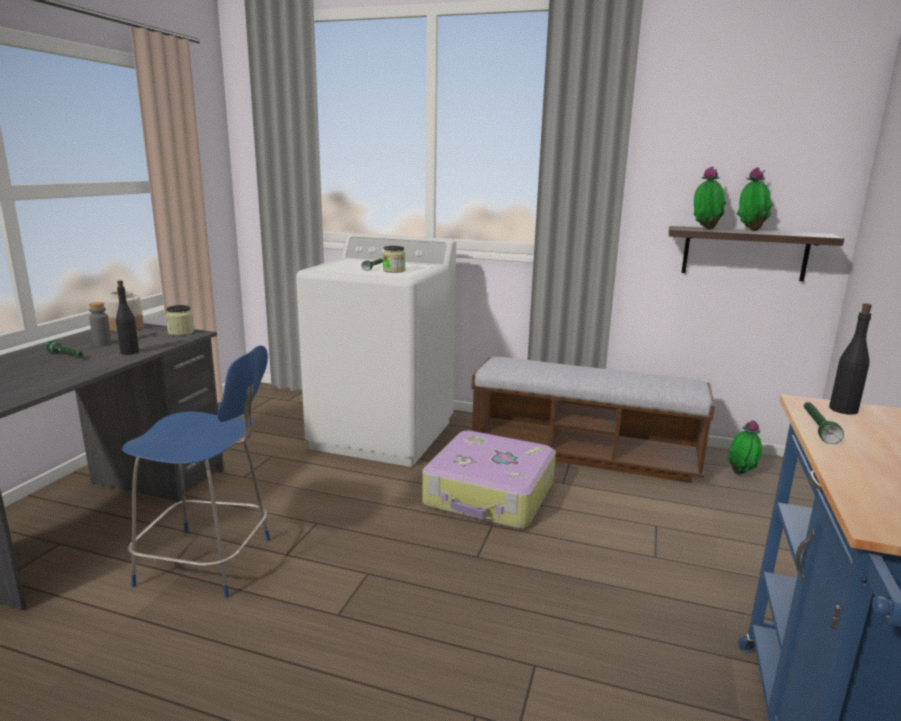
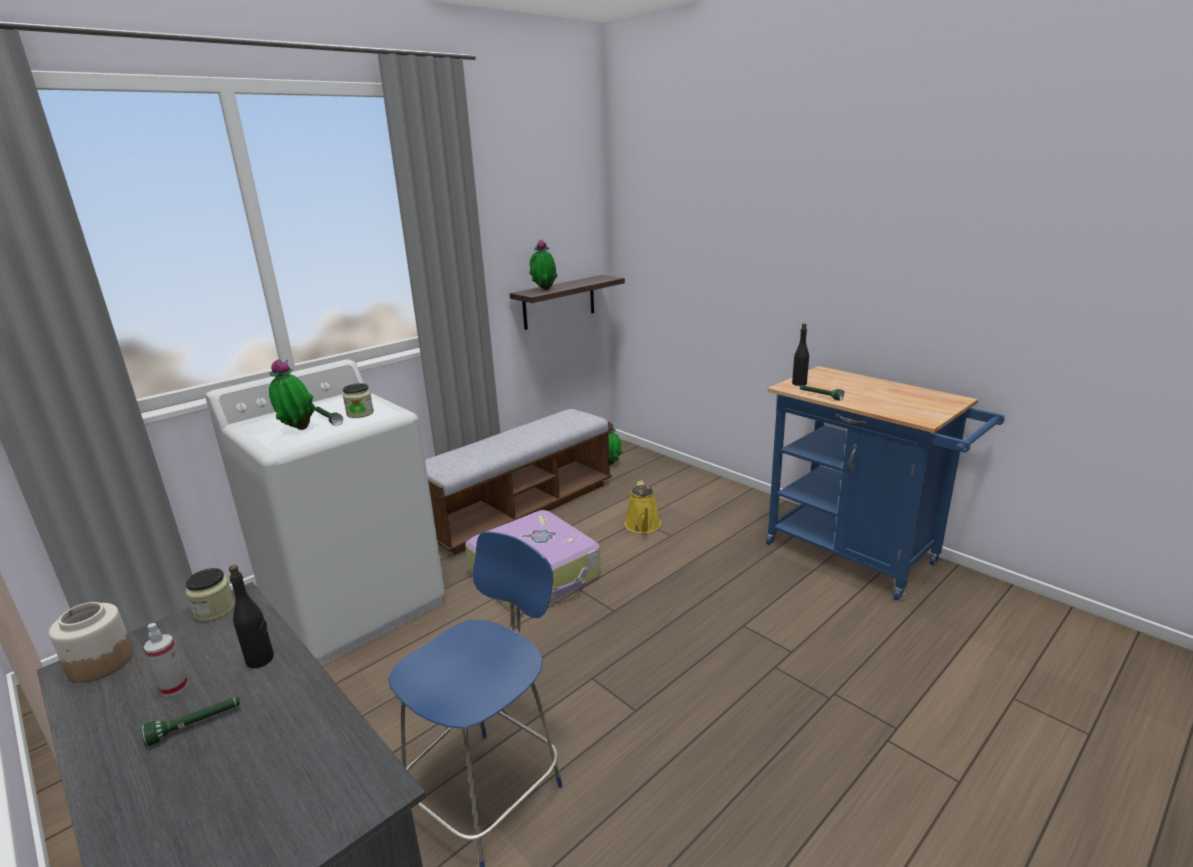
camera: 60 degrees left, 5 degrees up
grey bottle [89,302,112,346] -> spray bottle [143,623,188,696]
potted plant [736,168,773,231] -> potted plant moved to [269,359,315,430]
none -> yellow watering can [625,481,661,533]

